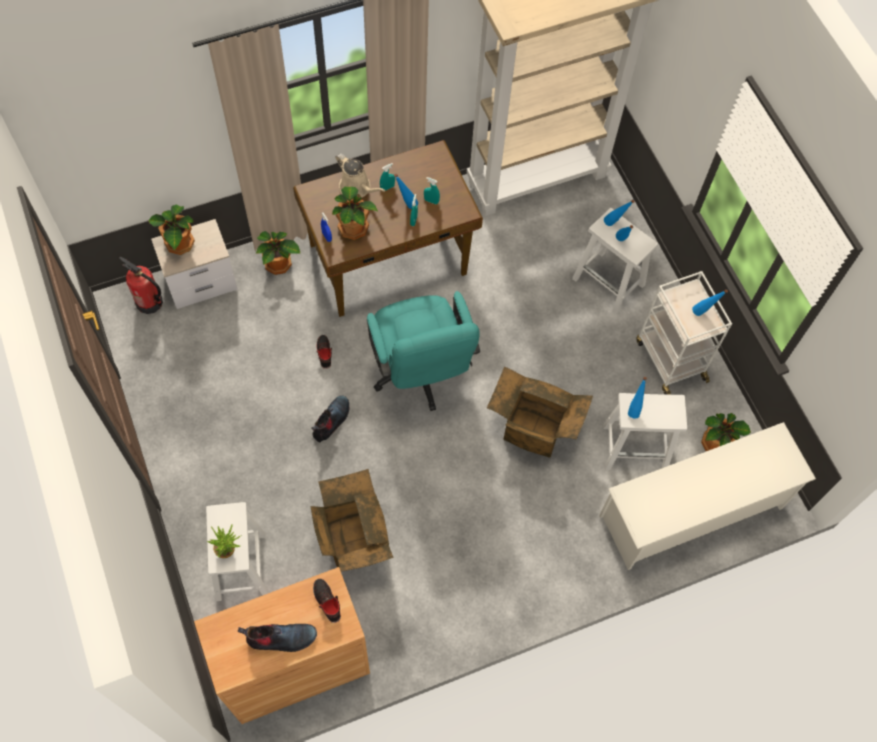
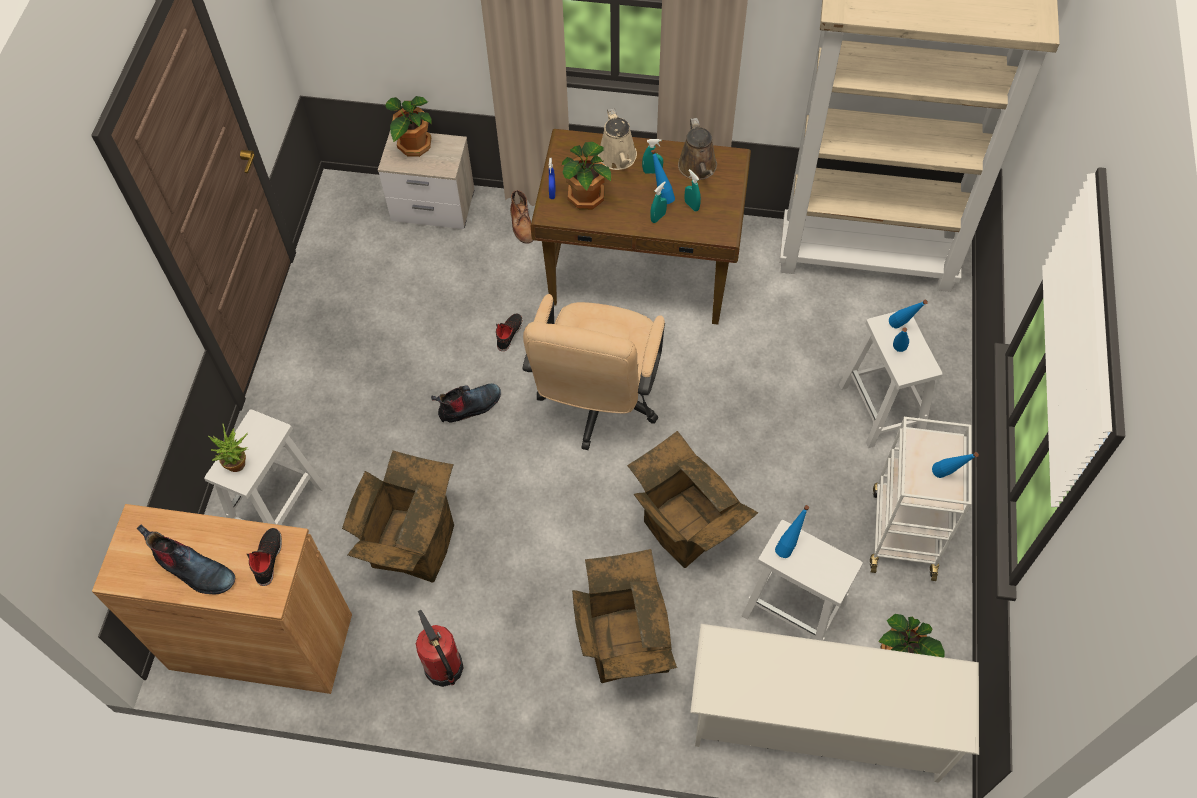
camera: 35 degrees right, 5 degrees down
fire extinguisher [119,256,163,314] -> fire extinguisher moved to [416,610,464,687]
potted plant [256,231,300,275] -> brown boot [510,190,534,244]
turquoise office chair [367,291,480,411] -> beige office chair [522,294,665,450]
none -> cardboard box [572,549,677,683]
none -> brown watering can [678,118,717,180]

